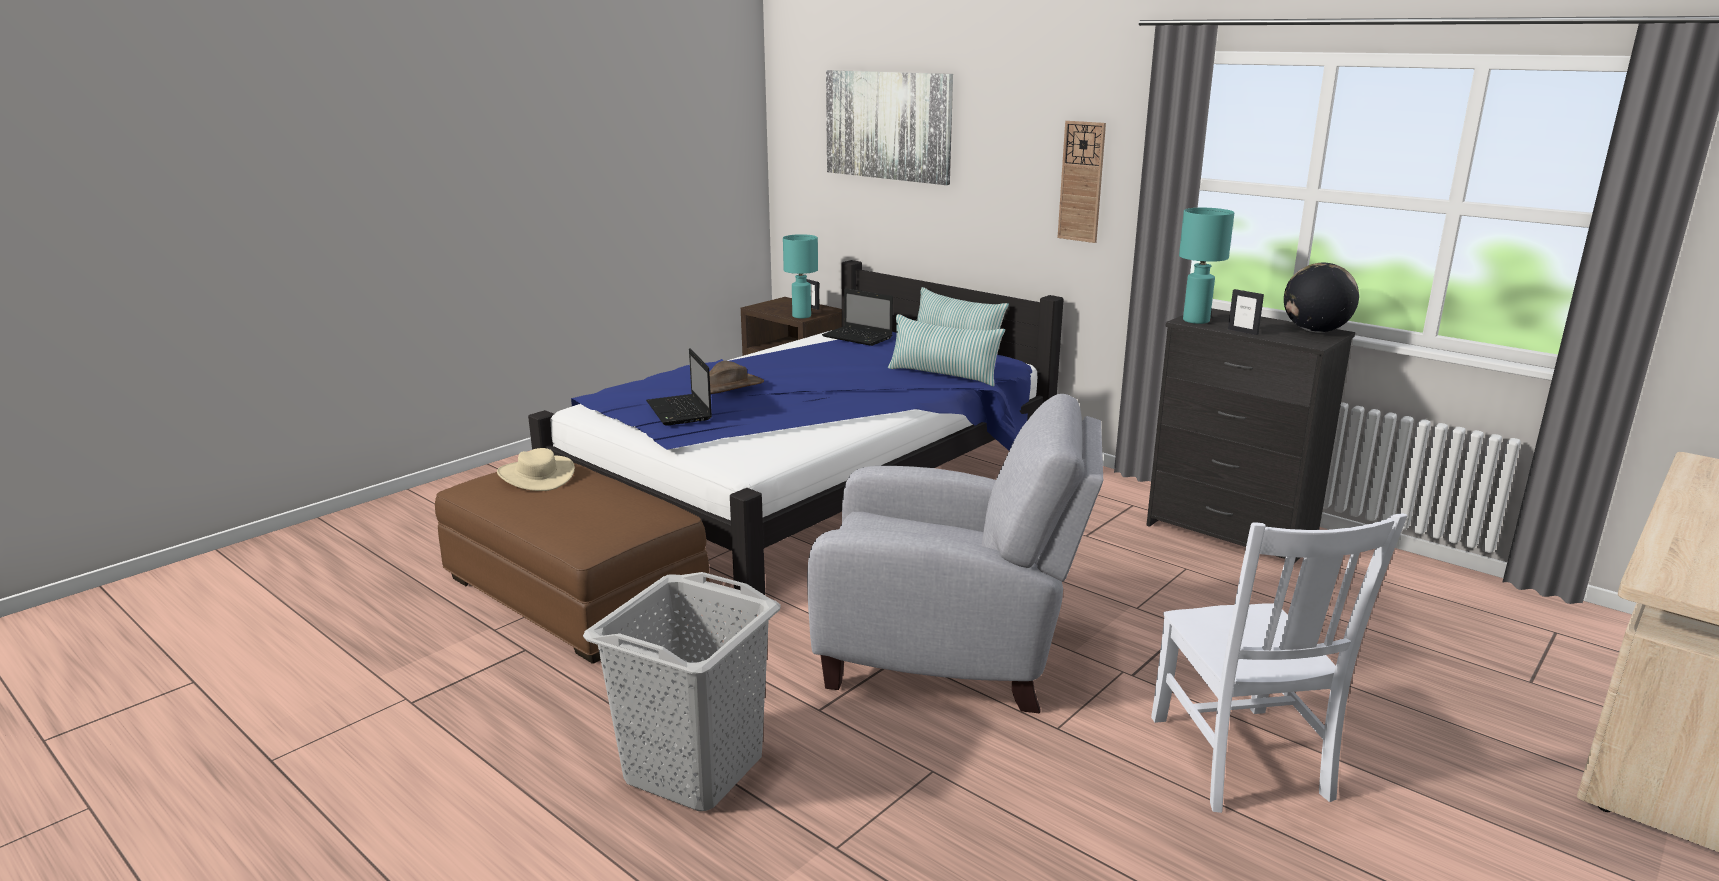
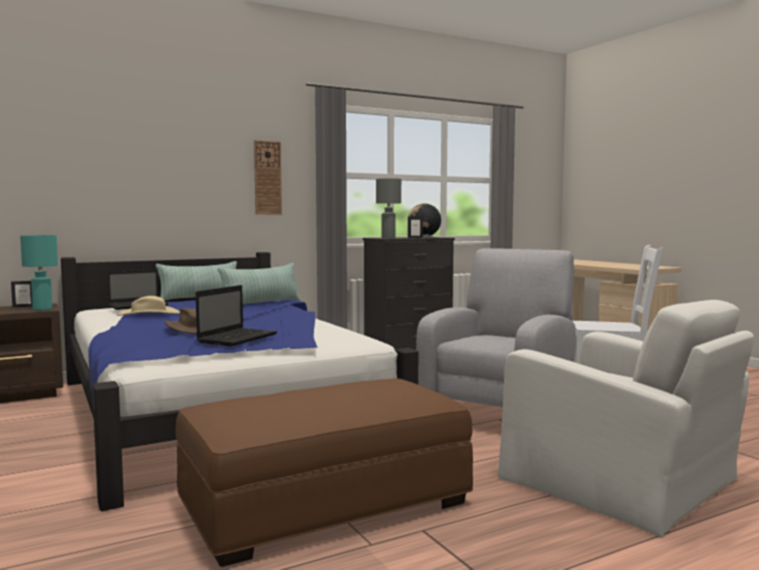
camera: 70 degrees left, 15 degrees down
beige hat [497,448,575,491] -> beige hat moved to [117,296,180,316]
grey laundry basket [583,572,781,811] -> white armchair [498,300,754,537]
laptop [646,348,712,426] -> laptop turned 60 degrees counterclockwise [196,285,277,346]
picture [826,70,953,185] -> none
turquoise table lamp [1179,208,1234,324] -> grey table lamp [376,178,401,239]

